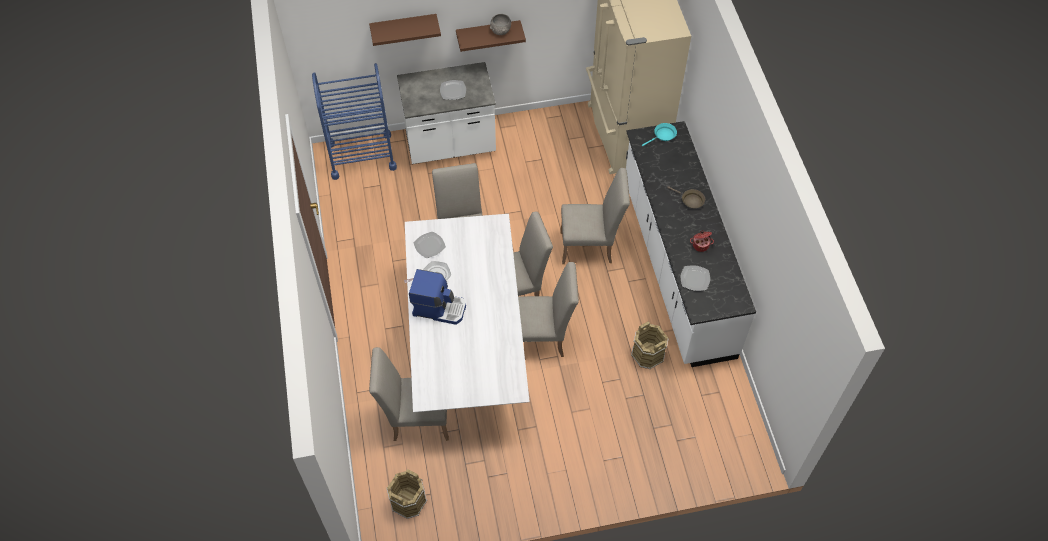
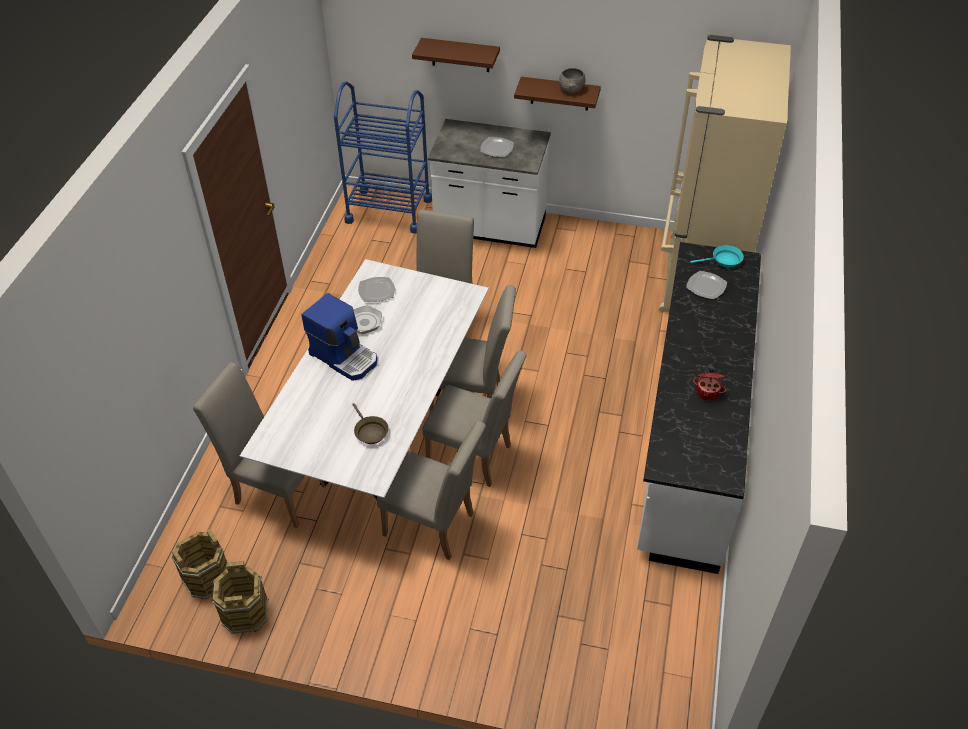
camera: 25 degrees right, 10 degrees down
beige chair [560,168,630,264] -> beige chair moved to [377,421,486,560]
brown bucket [631,321,669,369] -> brown bucket moved to [213,561,269,634]
brown frying pan [667,186,705,209] -> brown frying pan moved to [352,403,389,444]
plate [681,265,710,291] -> plate moved to [686,271,727,299]

